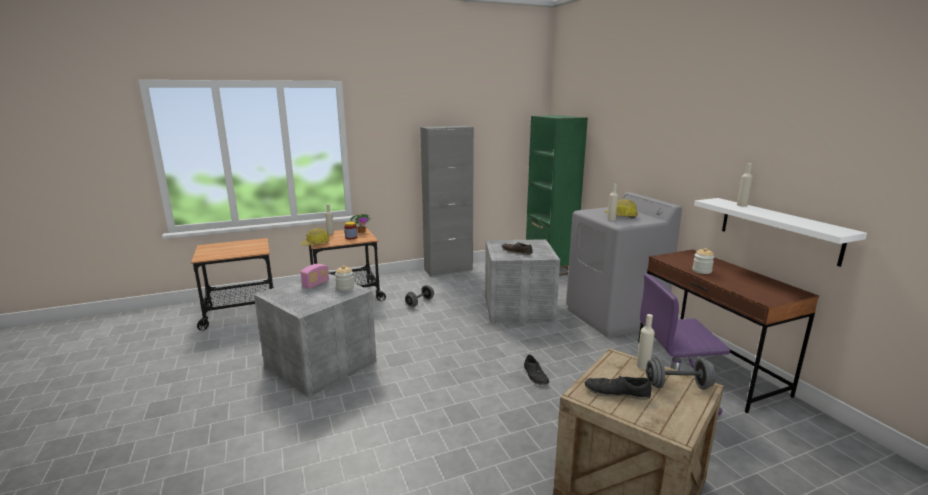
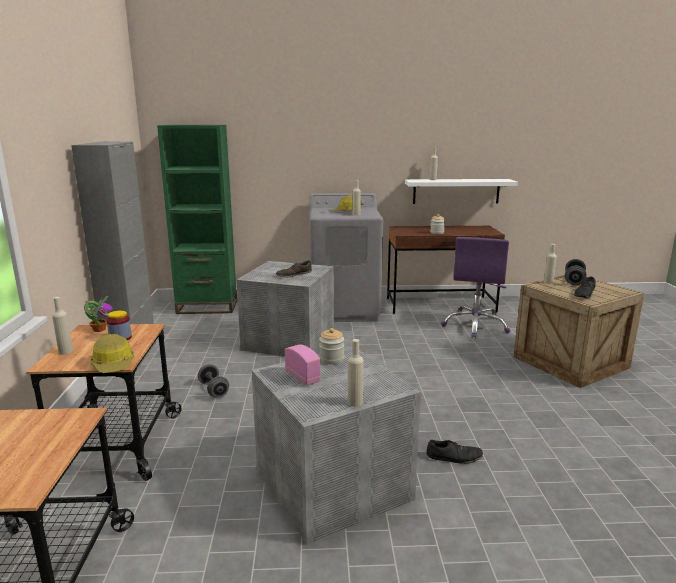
camera: 70 degrees left, 0 degrees up
black shoe [524,355,549,385] -> black shoe moved to [426,440,483,464]
none -> beige bottle [347,339,364,407]

